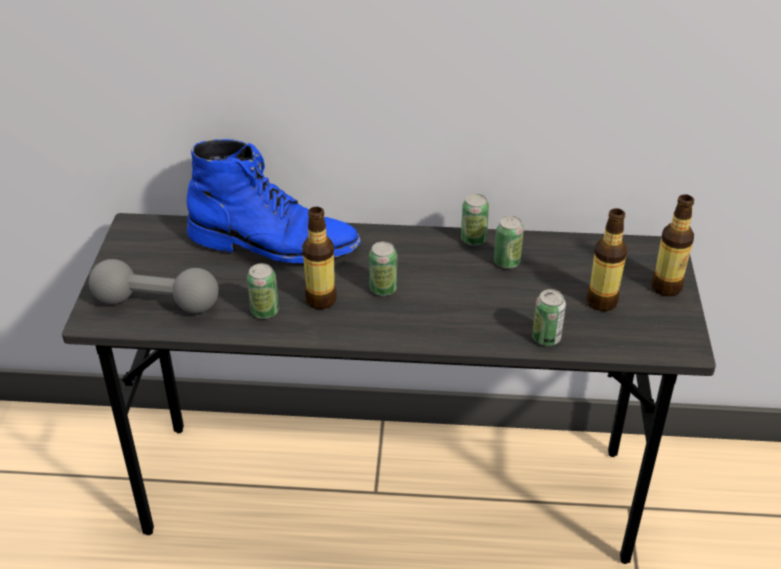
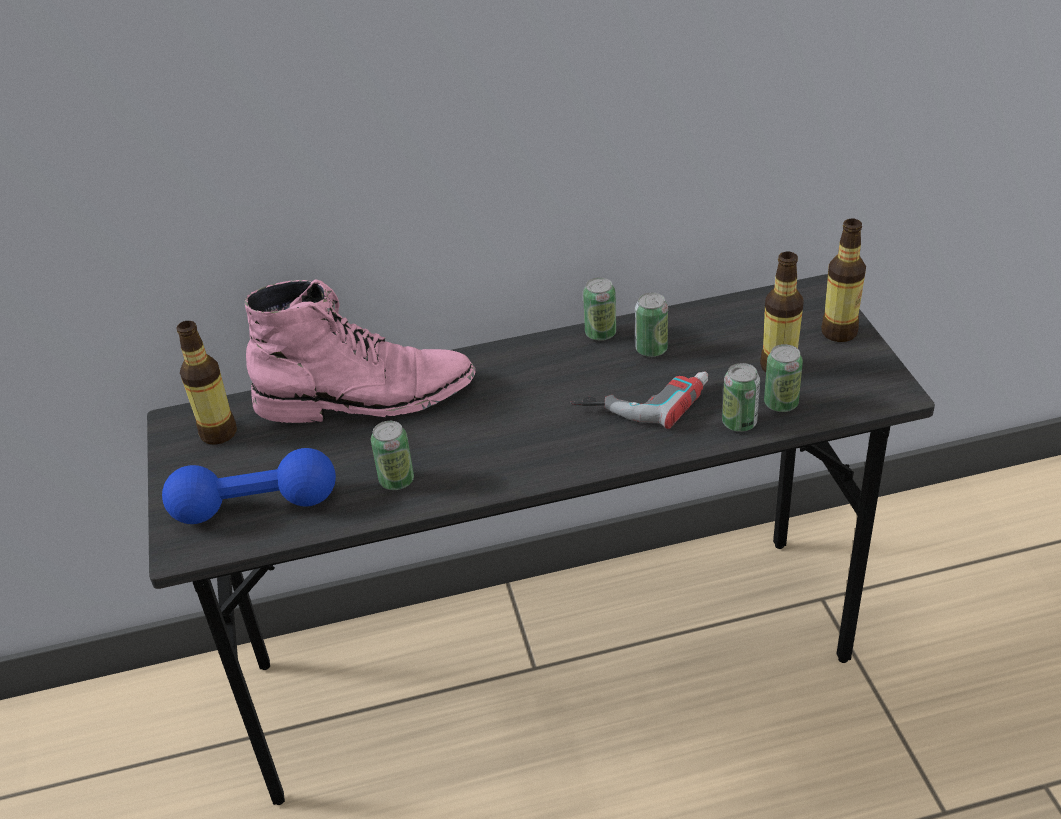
camera: 15 degrees left, 0 degrees up
grey dumbbell [89,259,219,313] -> blue dumbbell [162,448,336,524]
blue boot [187,139,361,263] -> pink boot [245,279,475,423]
bottle [302,207,337,309] -> bottle moved to [176,321,237,445]
can [369,242,397,296] -> can moved to [764,344,803,412]
none -> power drill [570,372,708,429]

